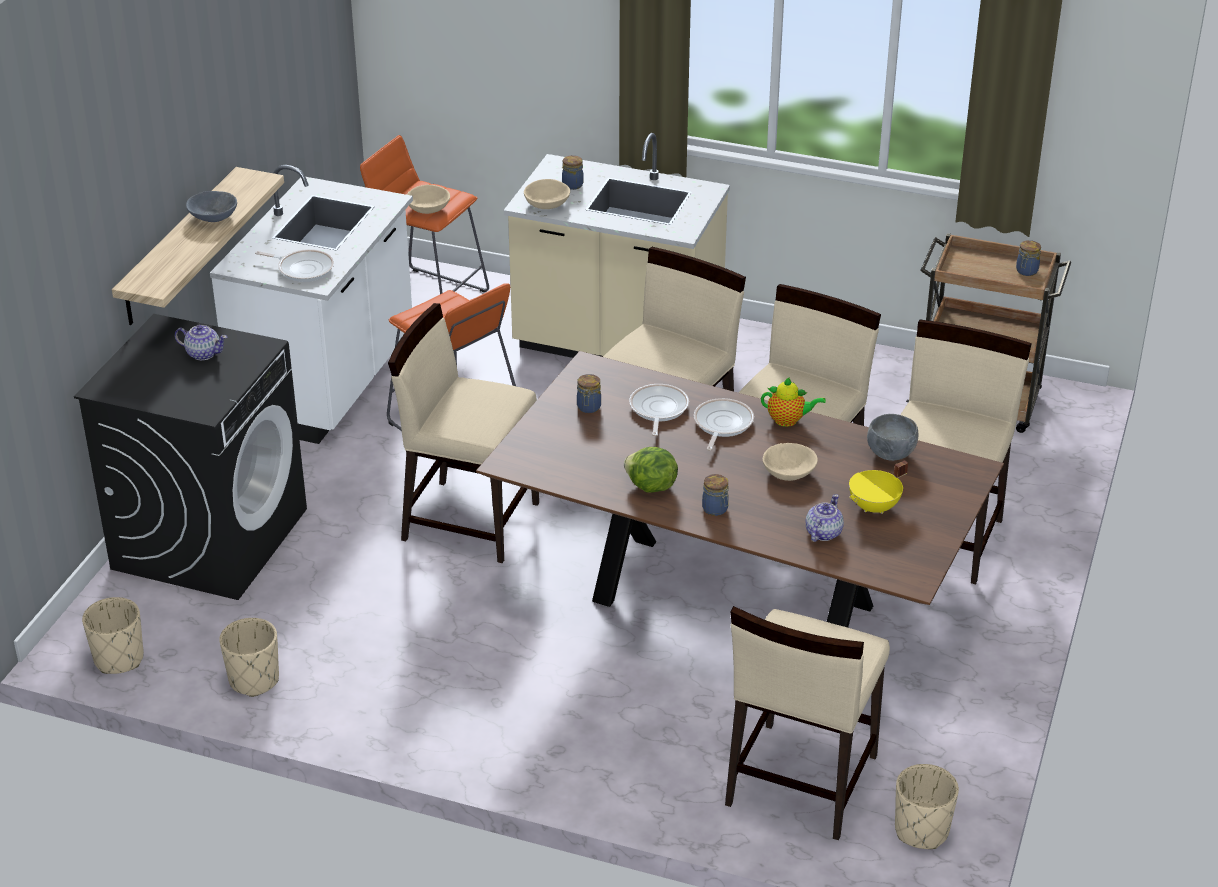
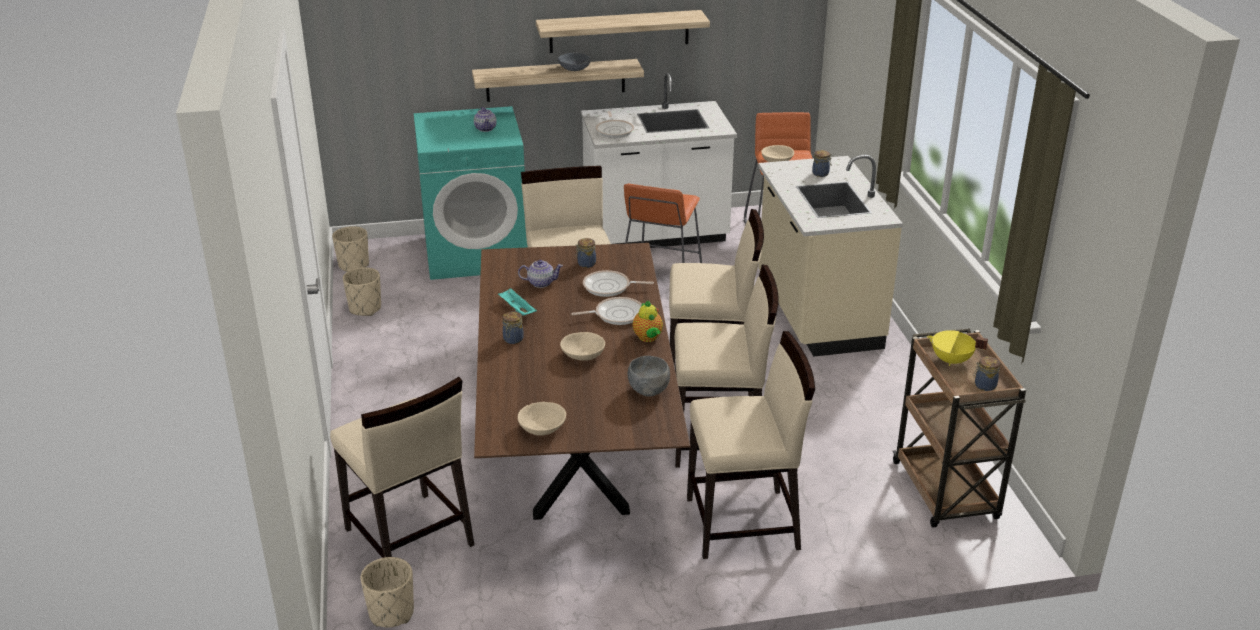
camera: 60 degrees right, 5 degrees down
black washing machine [74,314,307,600] -> turquoise washing machine [414,106,528,280]
beige bowl [524,179,570,209] -> beige bowl moved to [518,402,566,436]
lettuce [624,447,678,493] -> turquoise tray [498,288,537,315]
frying pan [629,384,689,436] -> frying pan turned 150 degrees counterclockwise [583,270,654,297]
beige chair [725,606,890,840] -> beige chair turned 120 degrees counterclockwise [330,377,474,558]
teapot [806,494,844,542] -> teapot moved to [518,260,563,288]
yellow cooking pot [849,460,908,514] -> yellow cooking pot moved to [927,330,988,366]
none -> shelf [536,10,710,53]

